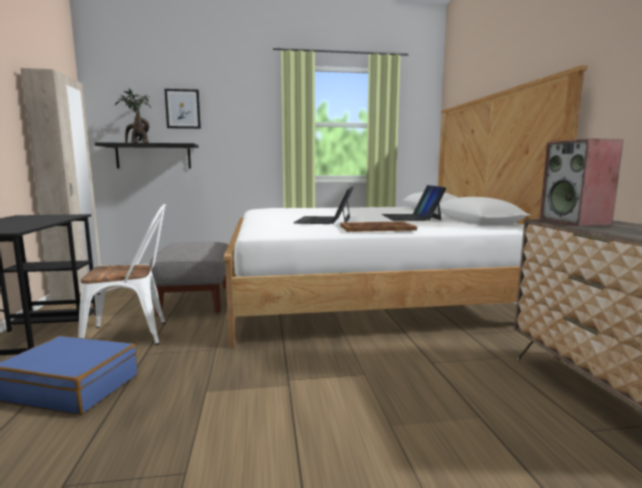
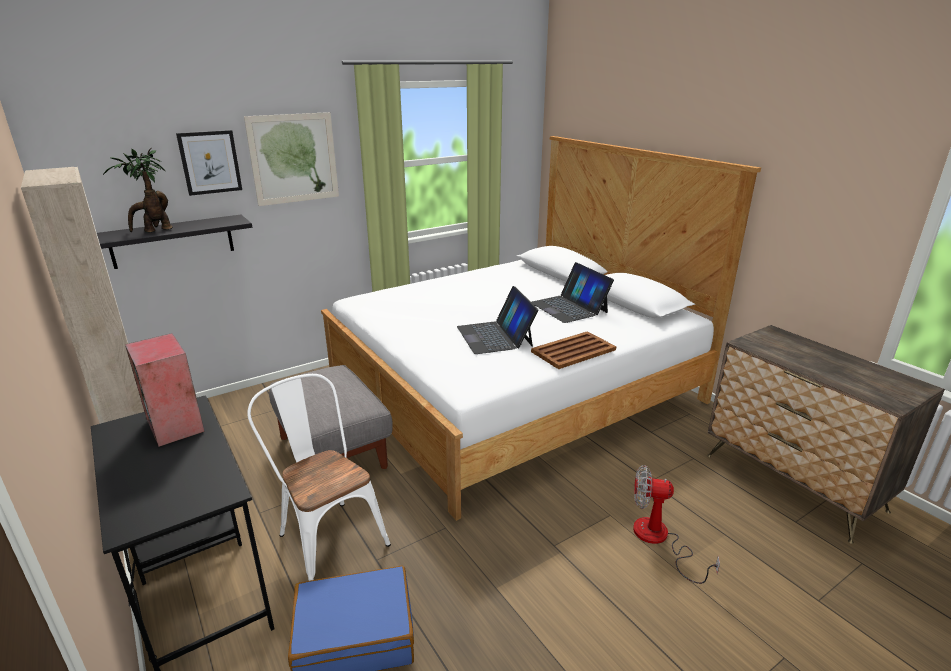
camera: 25 degrees left, 15 degrees up
white chair [78,204,166,345] -> white chair turned 90 degrees counterclockwise [247,374,391,581]
speaker [539,138,624,226] -> speaker moved to [125,333,205,447]
none -> picture [244,112,339,206]
none -> fan [633,465,720,584]

